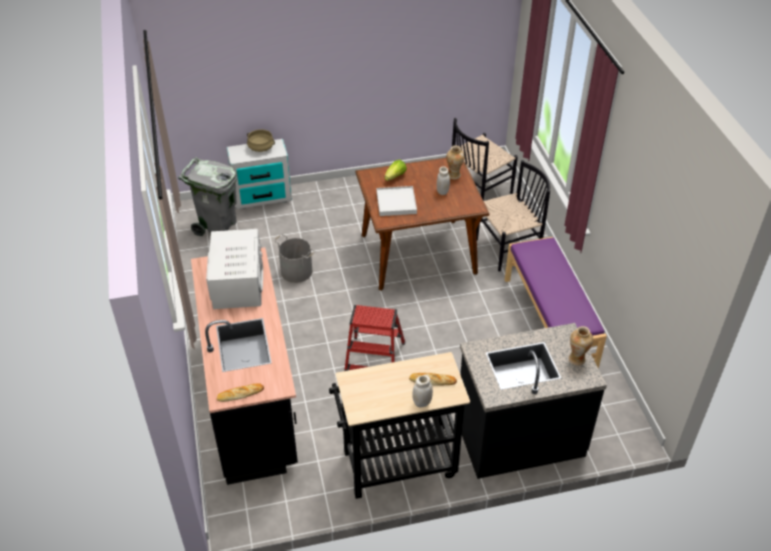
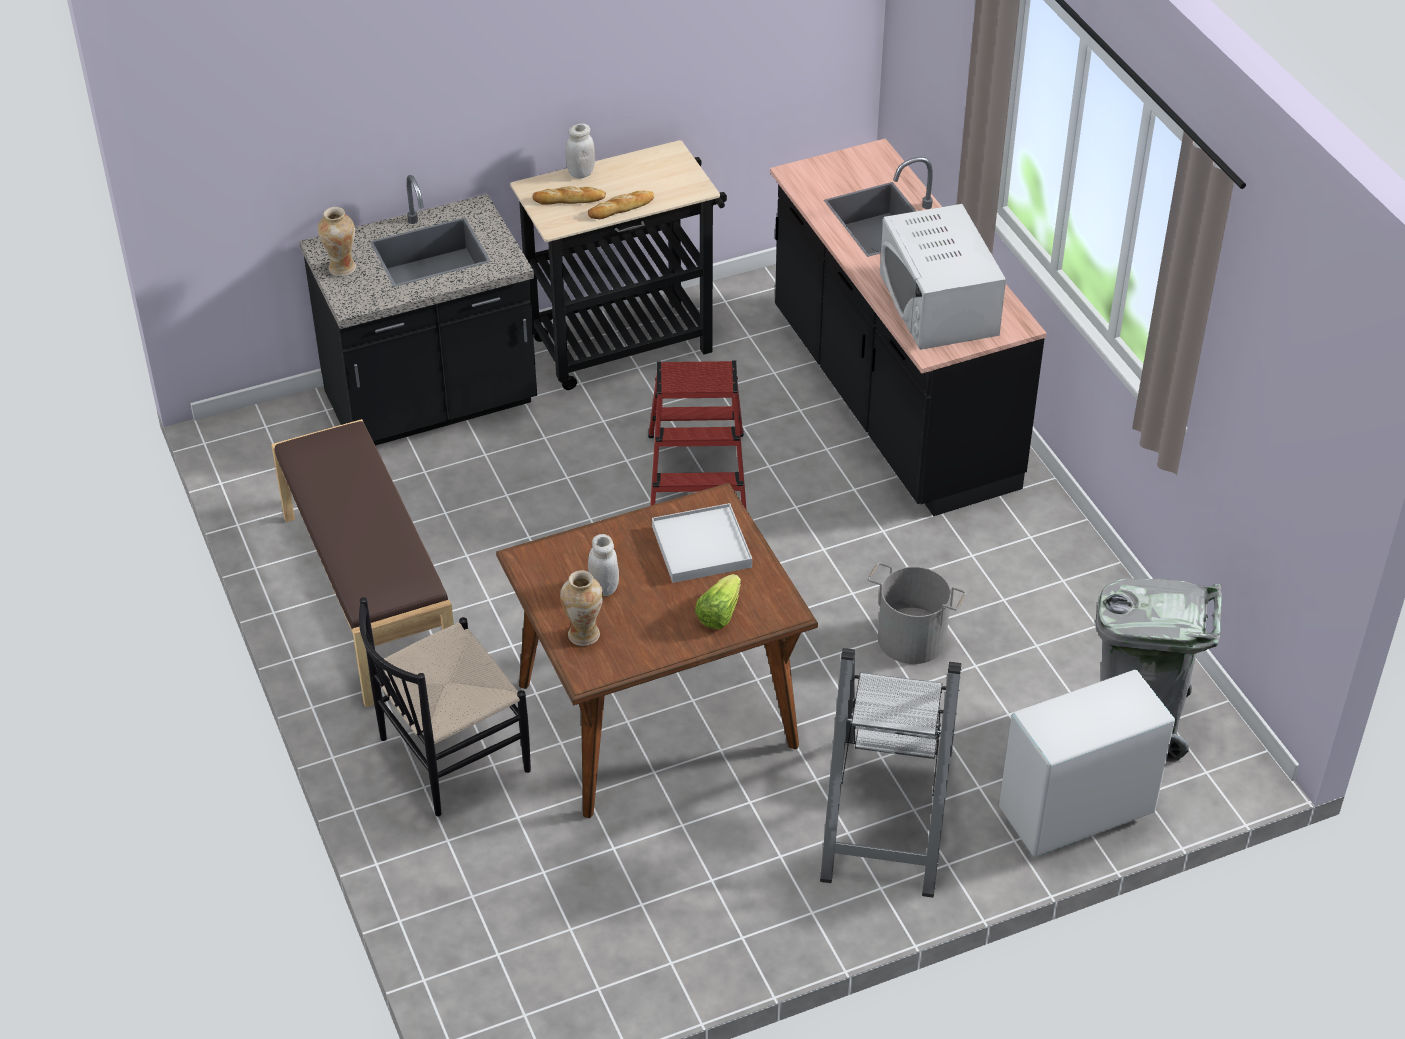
camera: 170 degrees right, 0 degrees up
bread [217,383,264,402] -> bread moved to [588,191,654,220]
beige cooking pot [247,129,275,152] -> none
black chair [452,118,518,201] -> none
purple bench [505,237,607,369] -> brown bench [271,419,454,707]
none -> grey step ladder [820,648,962,898]

